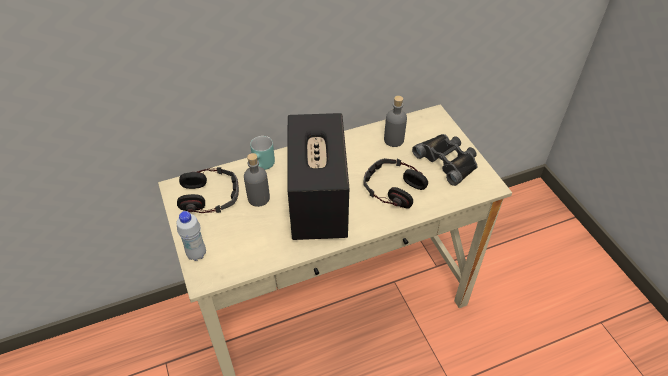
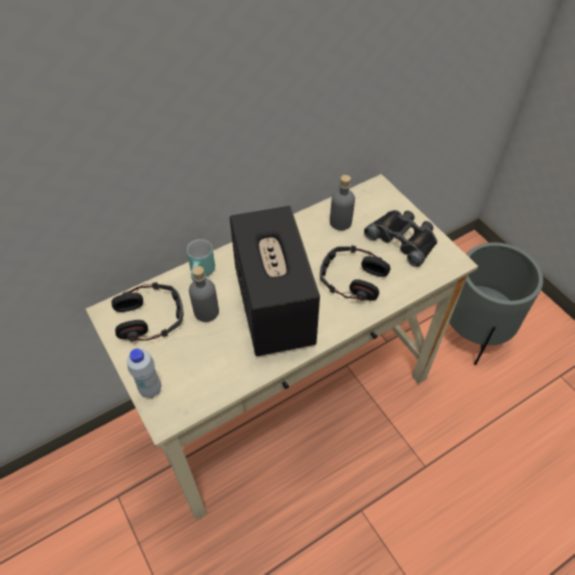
camera: 10 degrees left, 5 degrees up
none -> grey planter [449,242,543,365]

